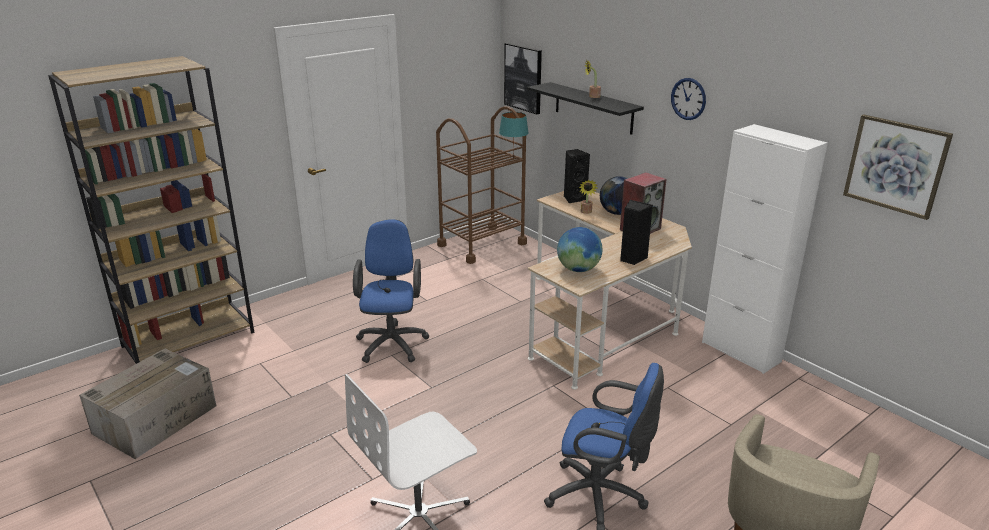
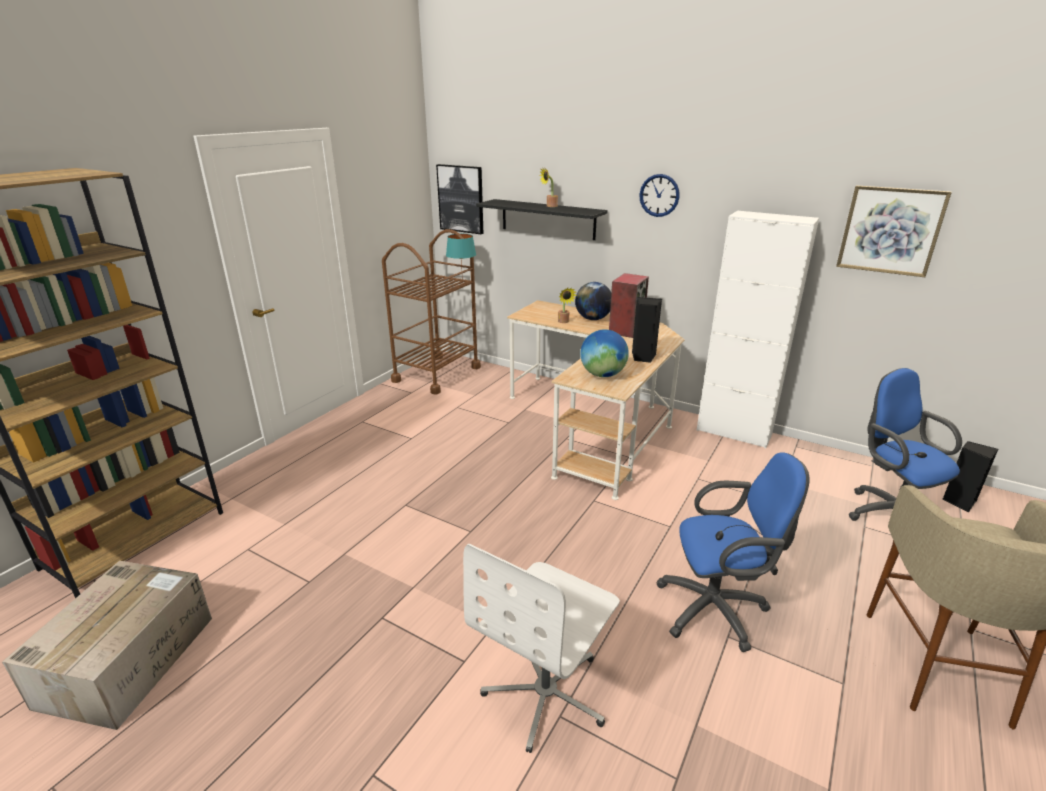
camera: 20 degrees left, 0 degrees up
blue office chair [353,219,429,363] -> blue office chair moved to [849,368,962,521]
black speaker [564,149,590,203] -> black speaker moved to [943,441,998,512]

